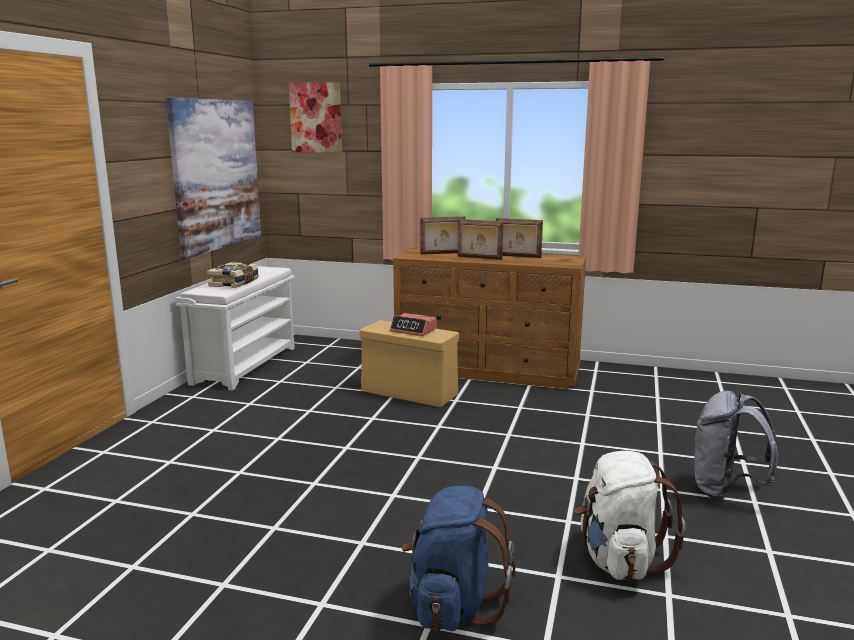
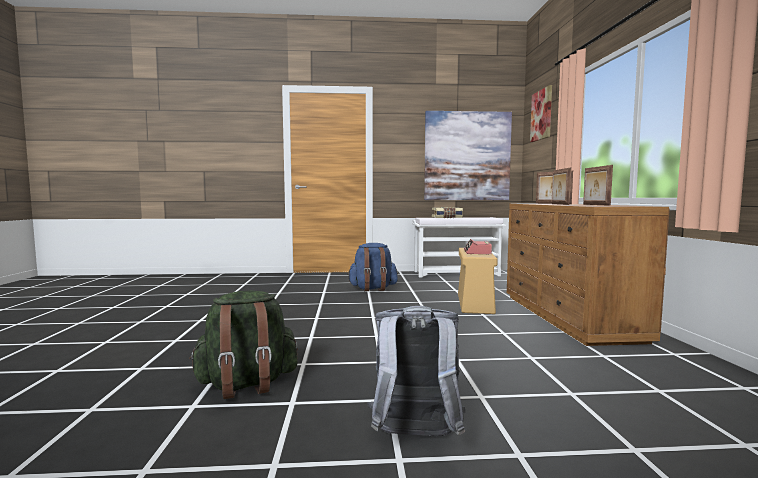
camera: 70 degrees right, 10 degrees down
blue backpack [402,486,516,631] -> blue backpack moved to [347,243,398,291]
white backpack [574,451,686,580] -> green backpack [189,290,298,399]

